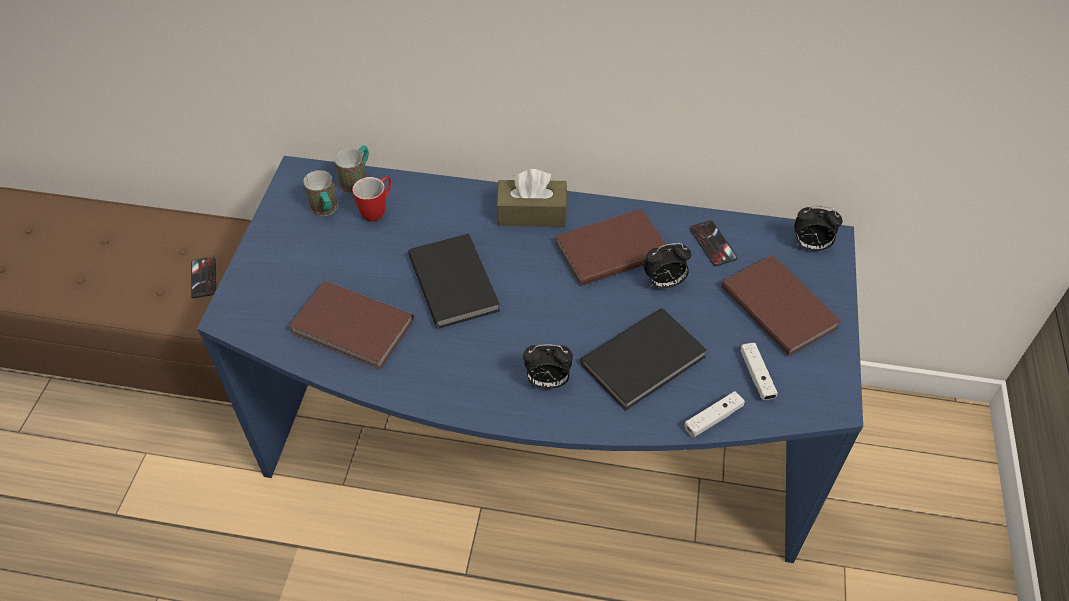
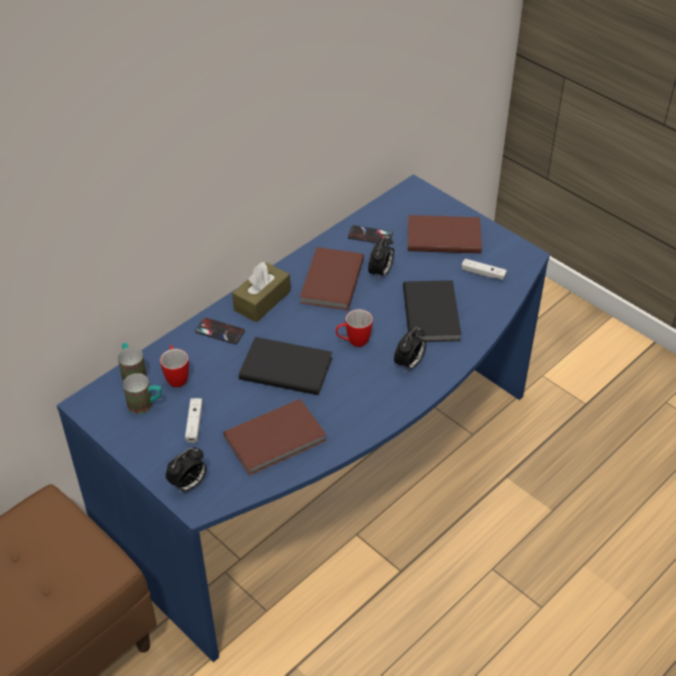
camera: 55 degrees left, 5 degrees down
phone [191,257,216,298] -> phone moved to [195,318,245,344]
white game controller [684,391,745,437] -> white game controller moved to [185,398,203,443]
alarm clock [795,206,842,251] -> alarm clock moved to [166,447,207,493]
none -> mug [335,309,373,347]

